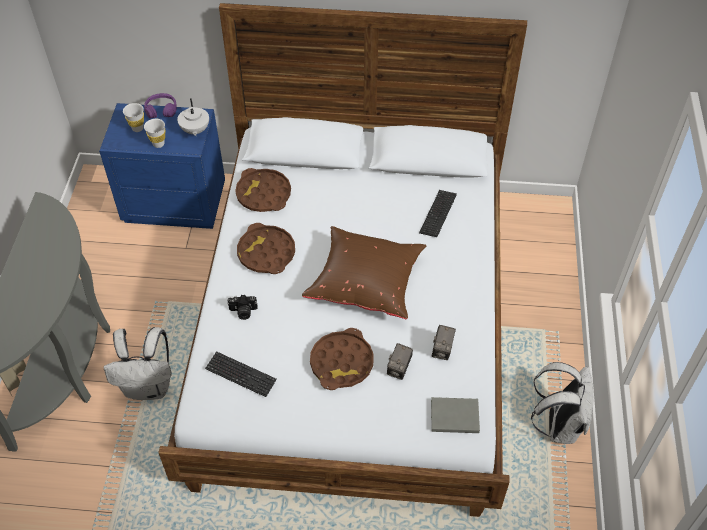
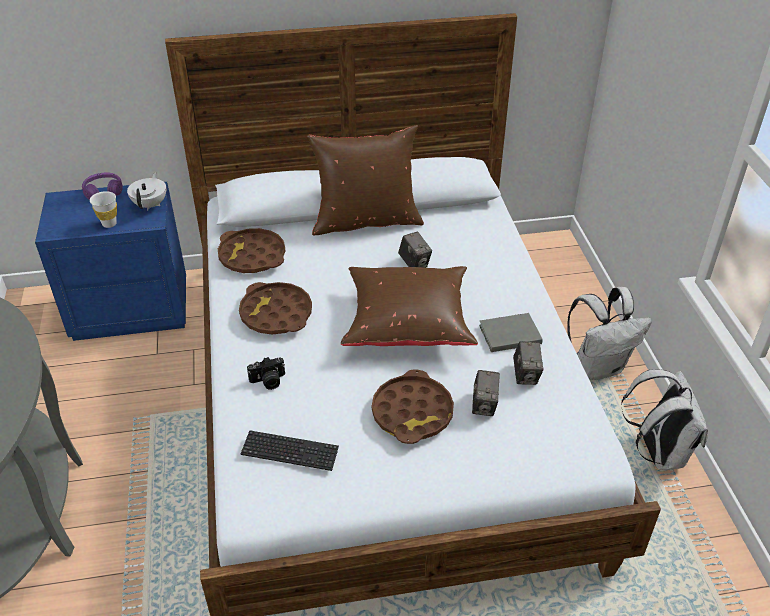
camera: 15 degrees left, 10 degrees down
white backpack [104,327,172,400] -> white backpack moved to [567,287,652,380]
white cup [123,103,144,132] -> none
white teapot [177,98,209,136] -> white teapot turned 150 degrees counterclockwise [127,172,166,210]
keyboard [419,190,457,237] -> none
grey book [431,397,480,433] -> grey book moved to [479,313,543,352]
none -> brown pillow [307,125,424,236]
none -> camera [398,232,432,268]

